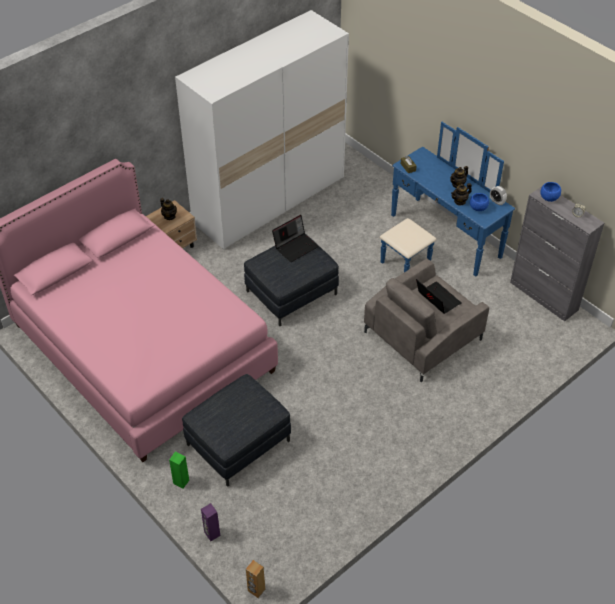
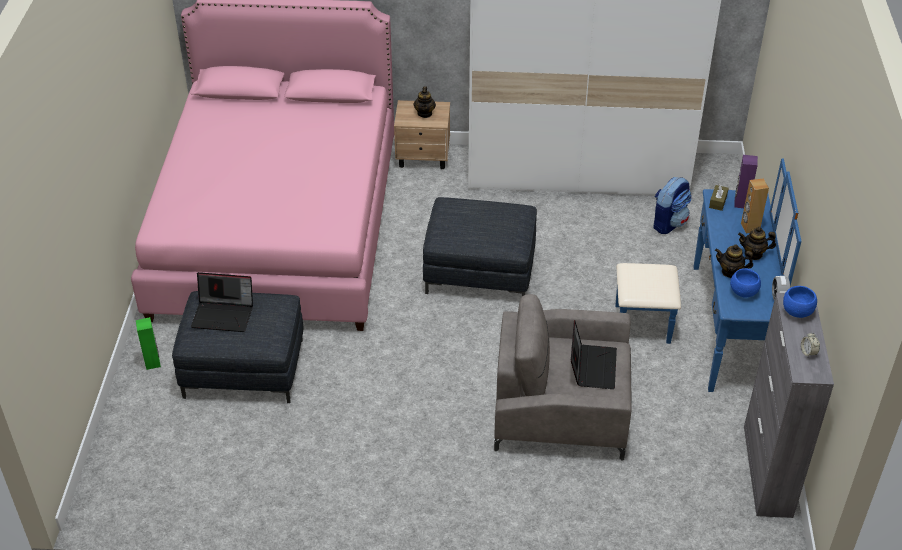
camera: 45 degrees right, 5 degrees down
purple speaker [201,503,221,541] -> purple speaker moved to [734,155,758,208]
brown speaker [246,560,265,598] -> brown speaker moved to [741,178,769,233]
laptop [272,215,319,262] -> laptop moved to [191,272,253,332]
none -> backpack [653,177,692,234]

